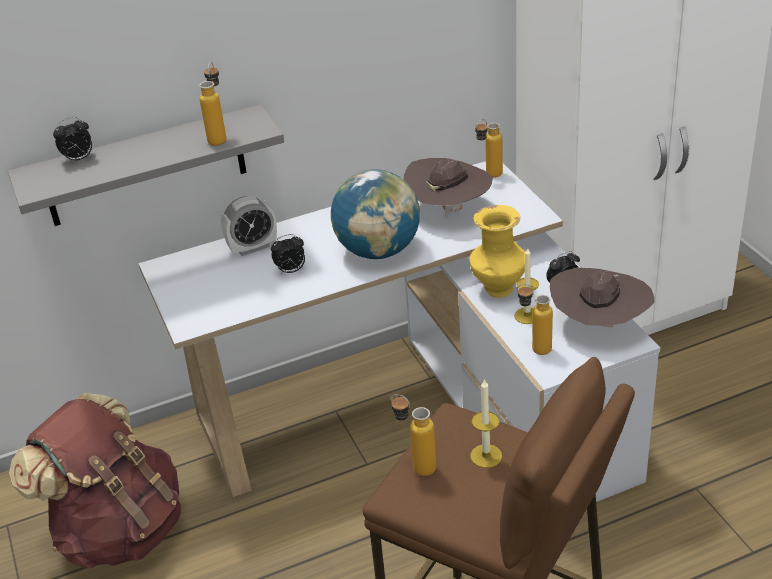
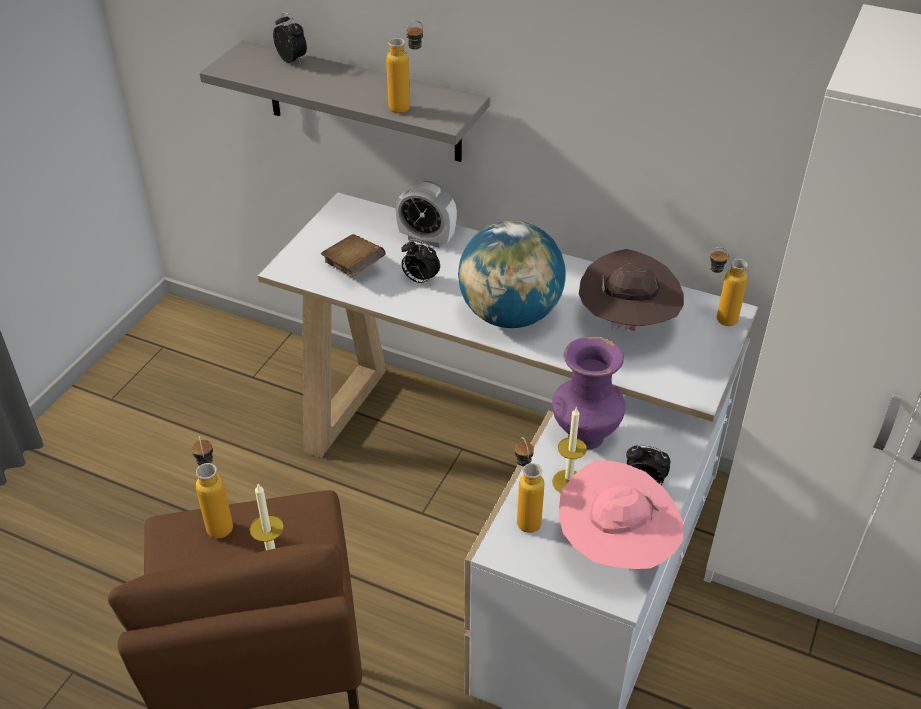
camera: 45 degrees right, 5 degrees up
brown backpack [9,393,181,569] -> none
alarm clock [53,117,92,163] -> alarm clock turned 150 degrees counterclockwise [273,12,307,64]
yellow vase [469,205,525,298] -> purple vase [552,337,625,450]
brown hat [550,267,654,327] -> pink hat [558,460,683,569]
none -> brown book [321,234,385,277]

